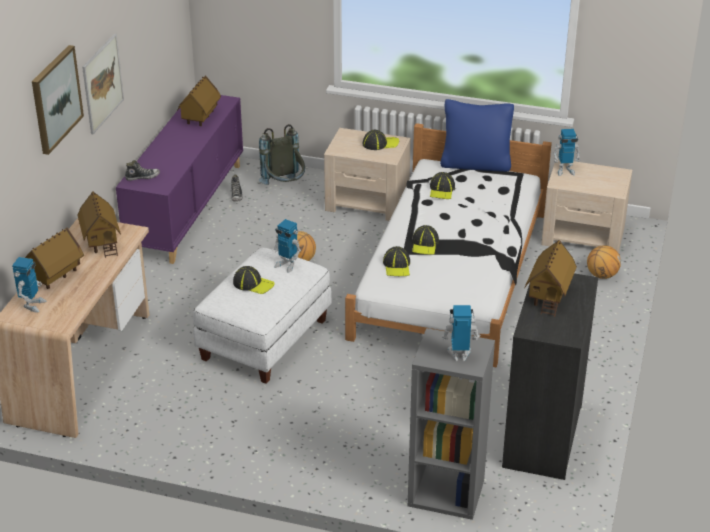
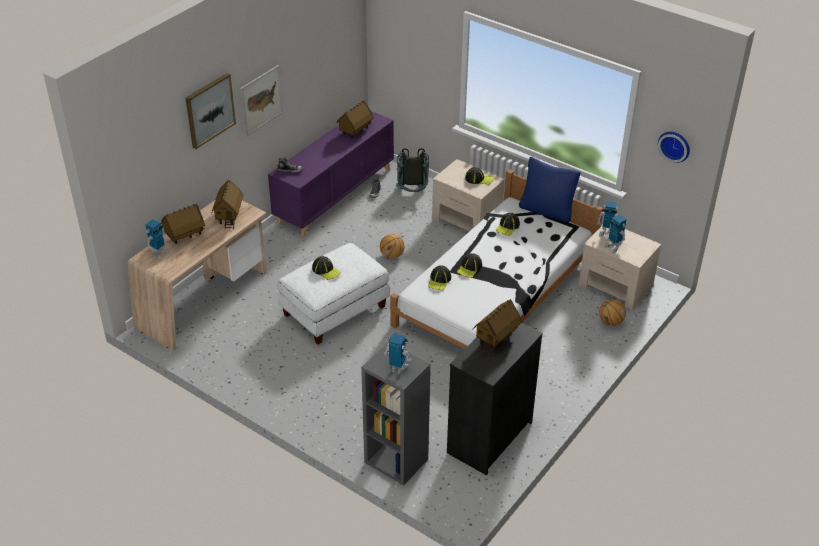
camera: 20 degrees right, 5 degrees up
toy robot [272,219,301,273] -> toy robot moved to [604,215,626,253]
none -> wall clock [658,132,690,163]

